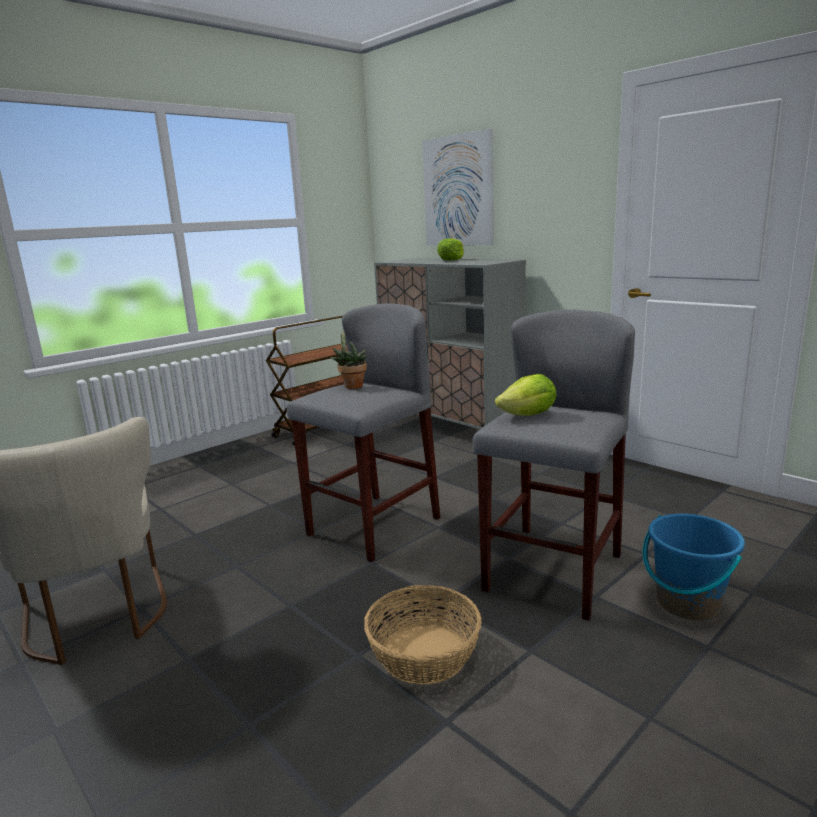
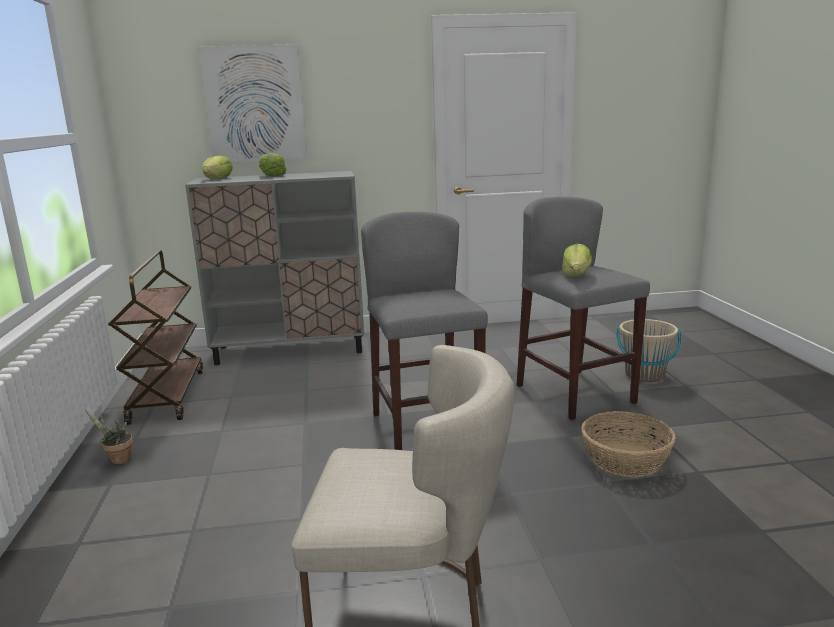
camera: 55 degrees left, 0 degrees up
potted plant [330,329,367,389] -> potted plant moved to [86,410,133,464]
blue bucket [642,514,745,620] -> beige bucket [616,319,681,382]
none -> lettuce [202,155,233,179]

